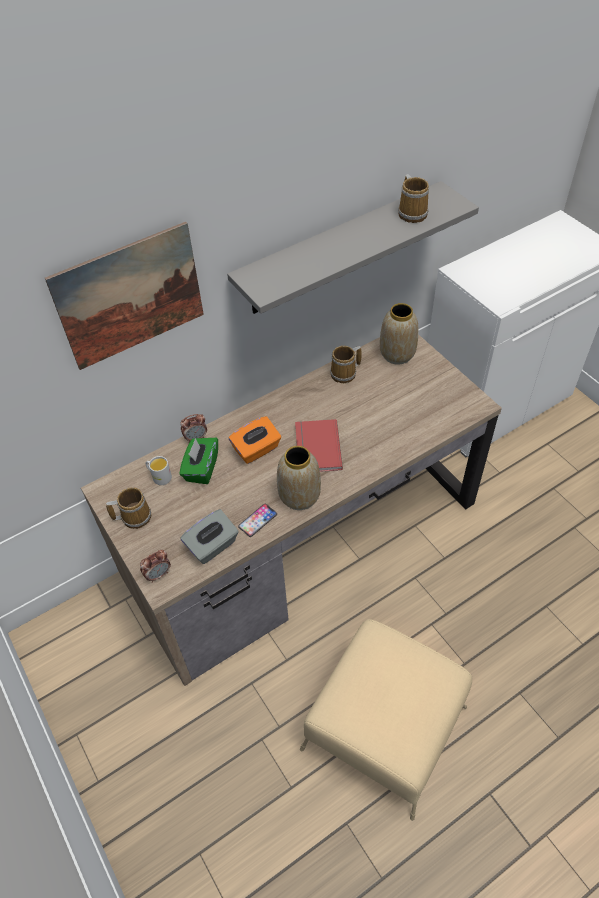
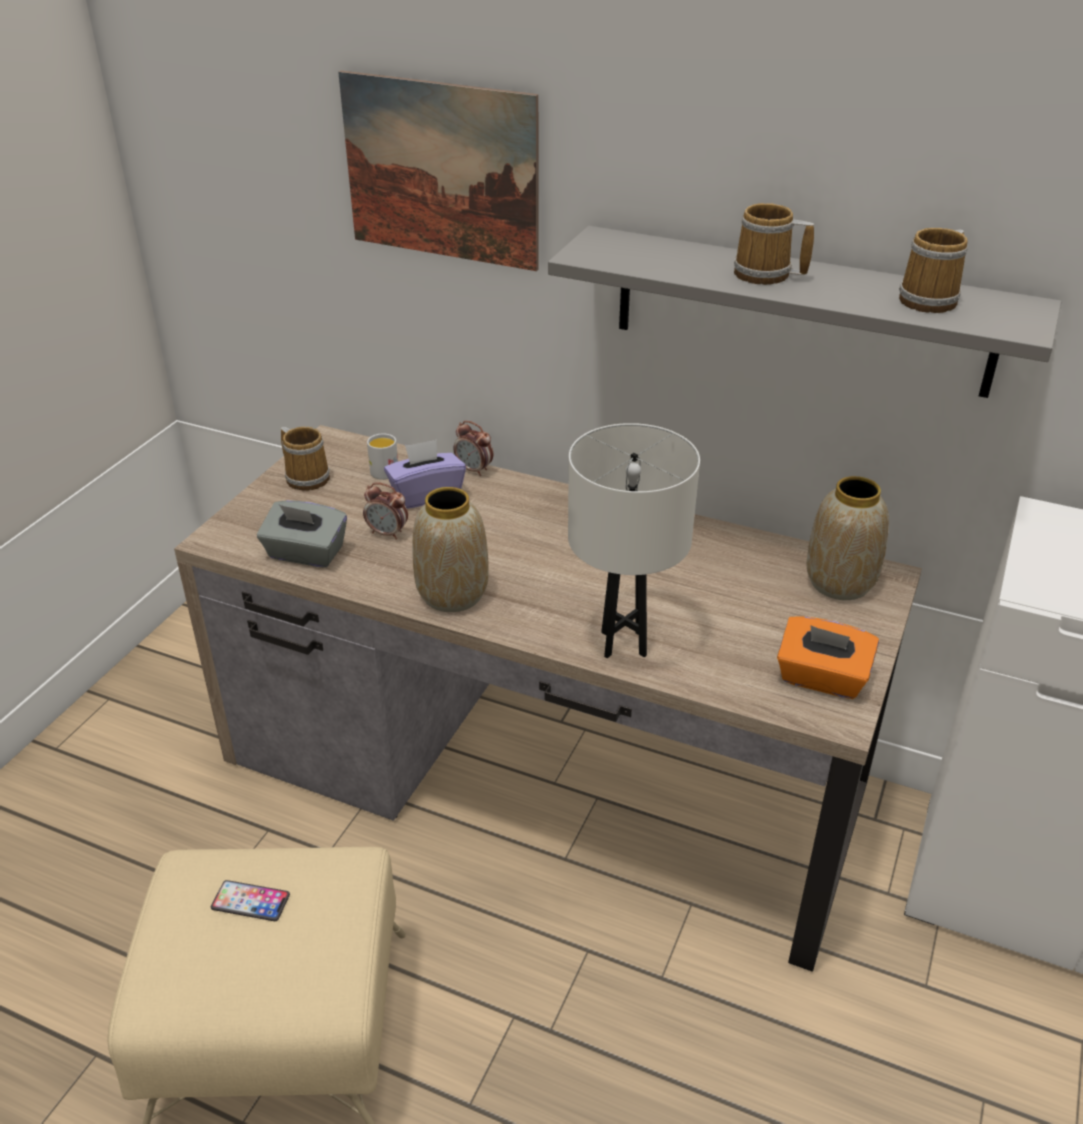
camera: 55 degrees right, 15 degrees down
alarm clock [140,550,171,583] -> alarm clock moved to [363,483,408,540]
green tissue box [179,438,218,484] -> purple tissue box [384,440,466,509]
orange tissue box [229,416,281,464] -> orange tissue box moved to [777,616,879,699]
phone [238,504,277,537] -> phone moved to [211,880,290,921]
red book [295,419,343,472] -> none
mug [330,346,362,383] -> mug moved to [734,203,814,285]
none -> white table lamp [568,423,700,658]

